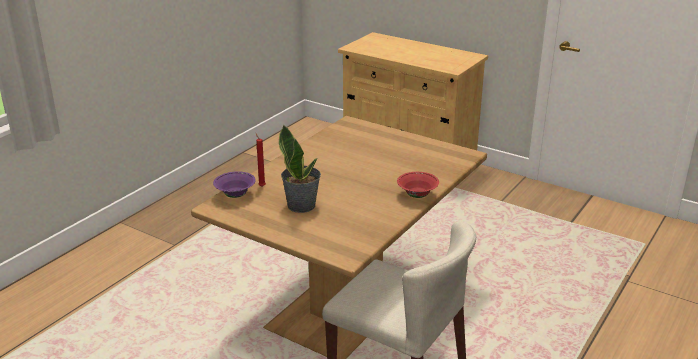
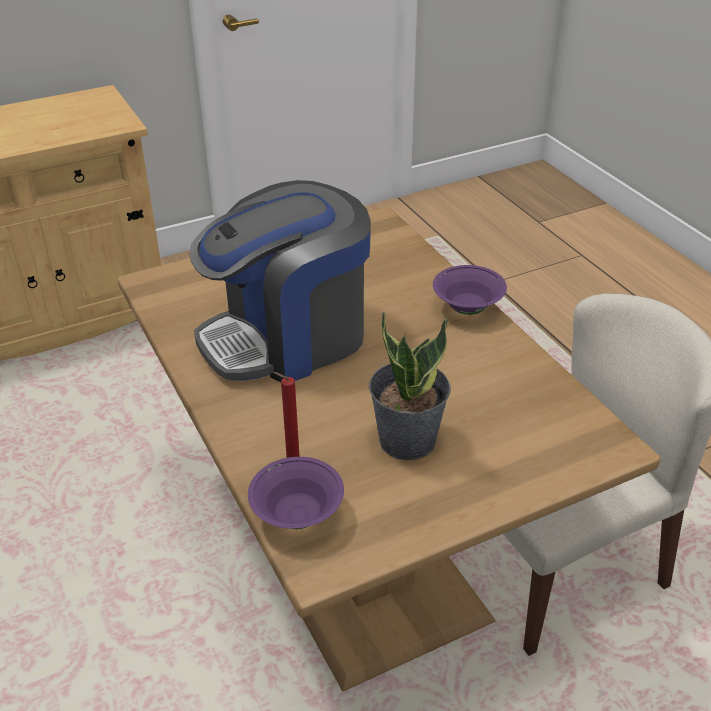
camera: 60 degrees left, 10 degrees up
red bowl [397,172,439,198] -> purple bowl [433,265,507,315]
none -> coffee machine [190,180,371,382]

